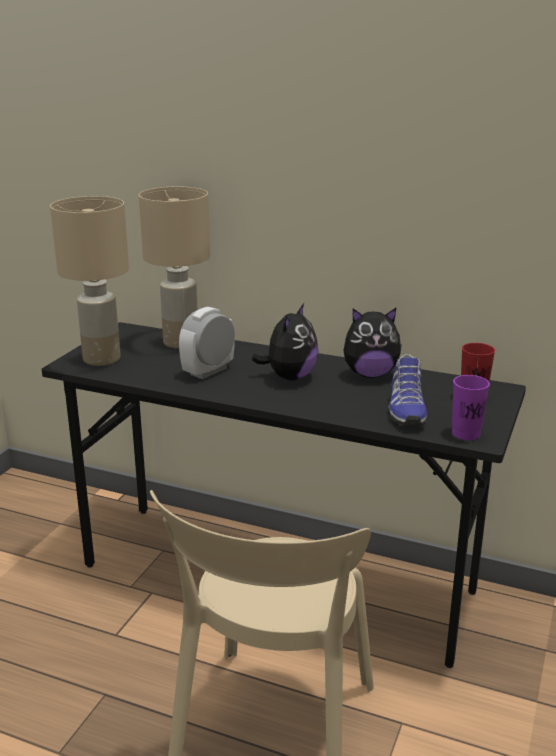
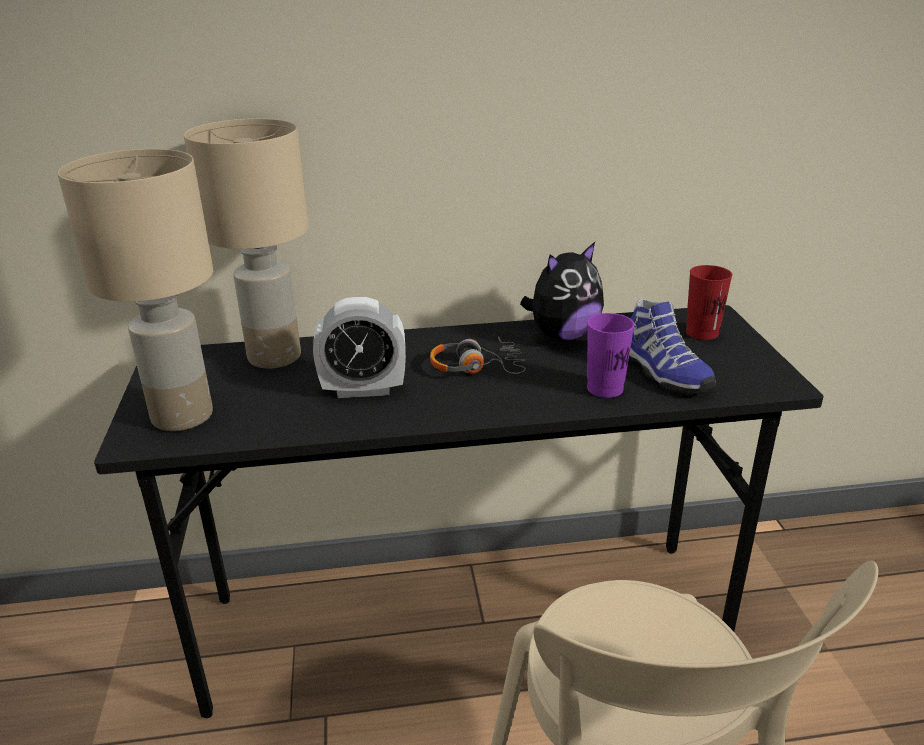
camera: 30 degrees left, 5 degrees up
alarm clock [179,307,235,379] -> alarm clock turned 105 degrees counterclockwise [313,297,406,398]
plush toy [252,303,318,381] -> headphones [430,337,526,374]
purple cup [452,375,490,440] -> purple cup moved to [587,313,635,398]

